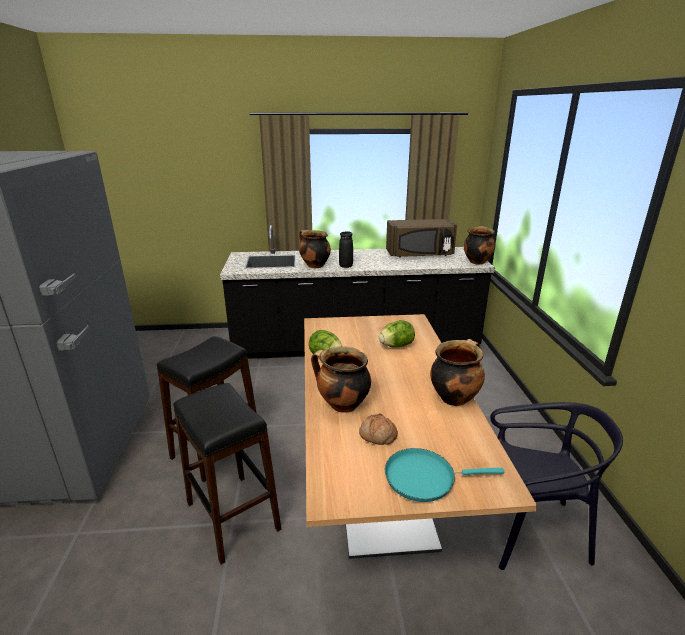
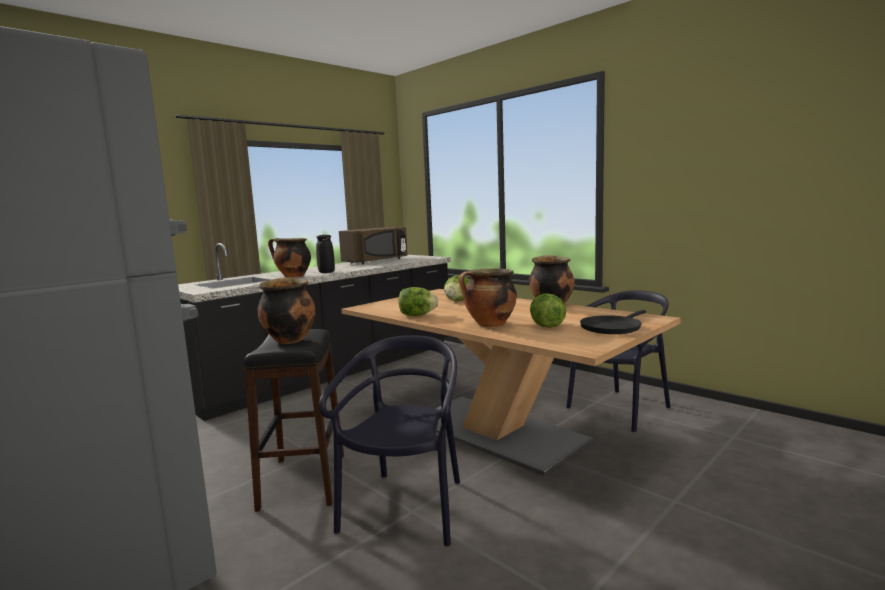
camera: 40 degrees left, 15 degrees down
black stool [173,383,281,564] -> black chair [319,335,460,546]
bread [359,413,398,445] -> lettuce [530,293,566,328]
turquoise frying pan [385,448,504,502] -> black frying pan [580,310,646,334]
cooking pot [464,226,495,264] -> cooking pot moved to [257,277,315,344]

